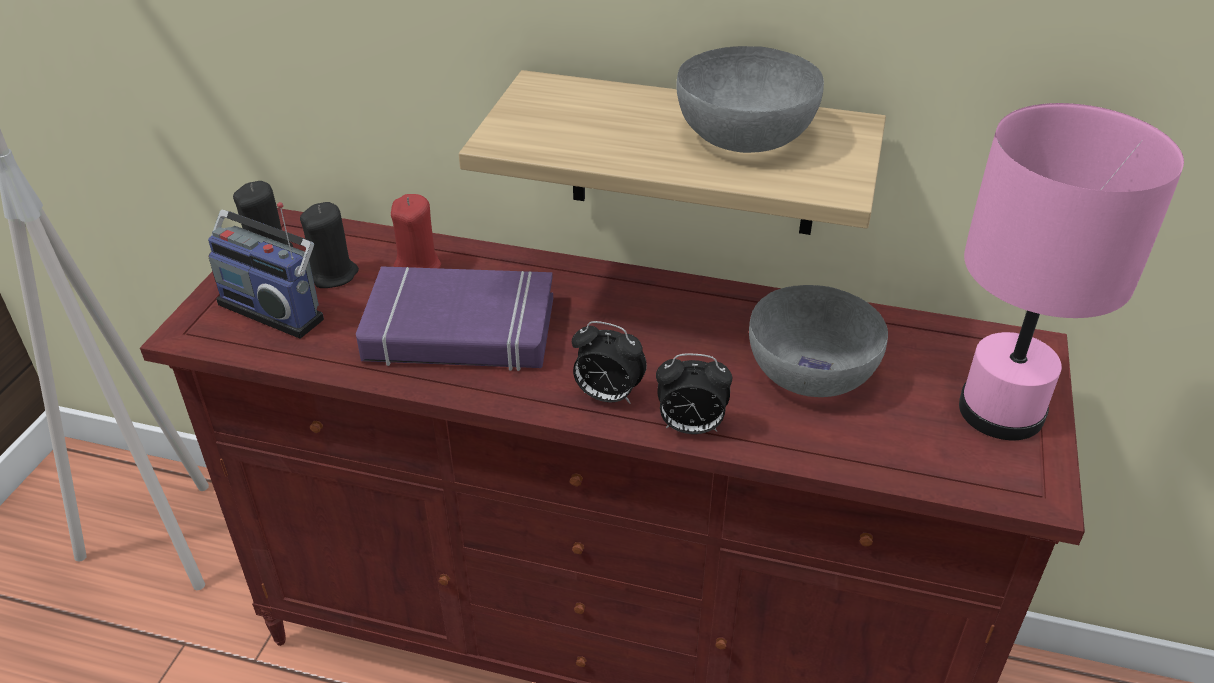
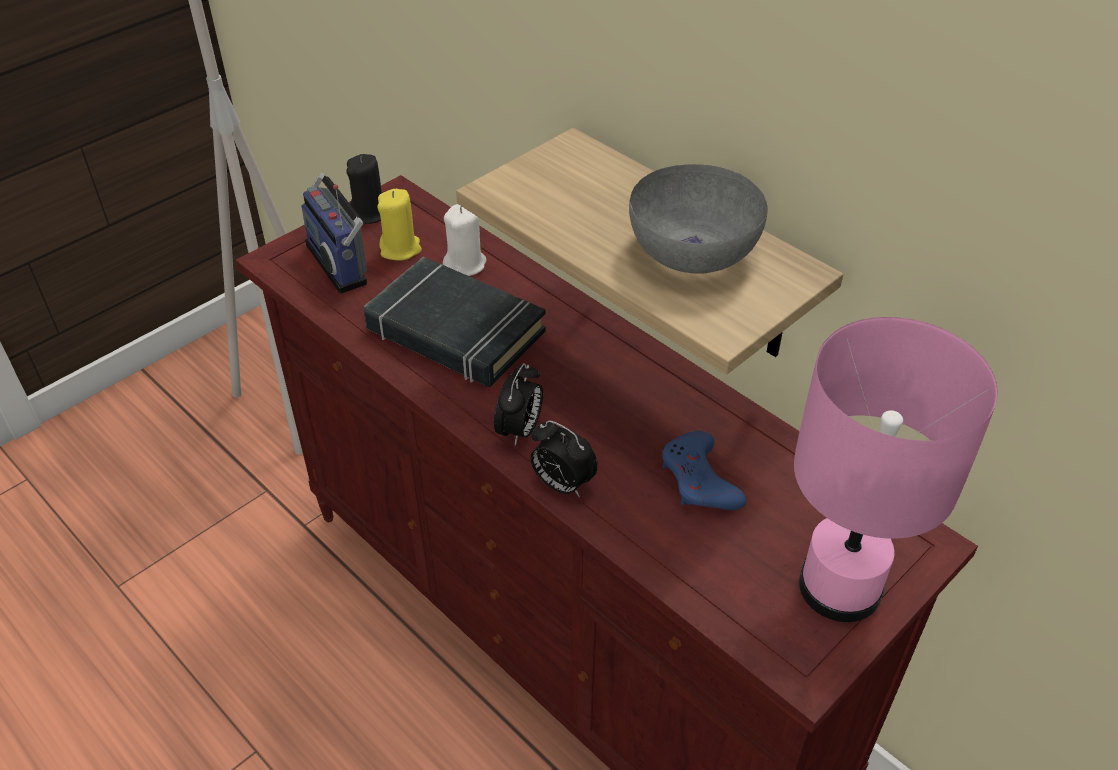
camera: 30 degrees right, 5 degrees up
black candle [300,202,359,288] -> yellow candle [377,189,422,261]
purple book [356,266,553,371] -> black book [363,256,546,387]
red candle [391,194,441,268] -> white candle [443,204,486,276]
alarm clock [572,321,647,404] -> alarm clock turned 120 degrees counterclockwise [494,363,543,446]
grey bowl [749,285,888,397] -> blue game controller [662,431,747,510]

